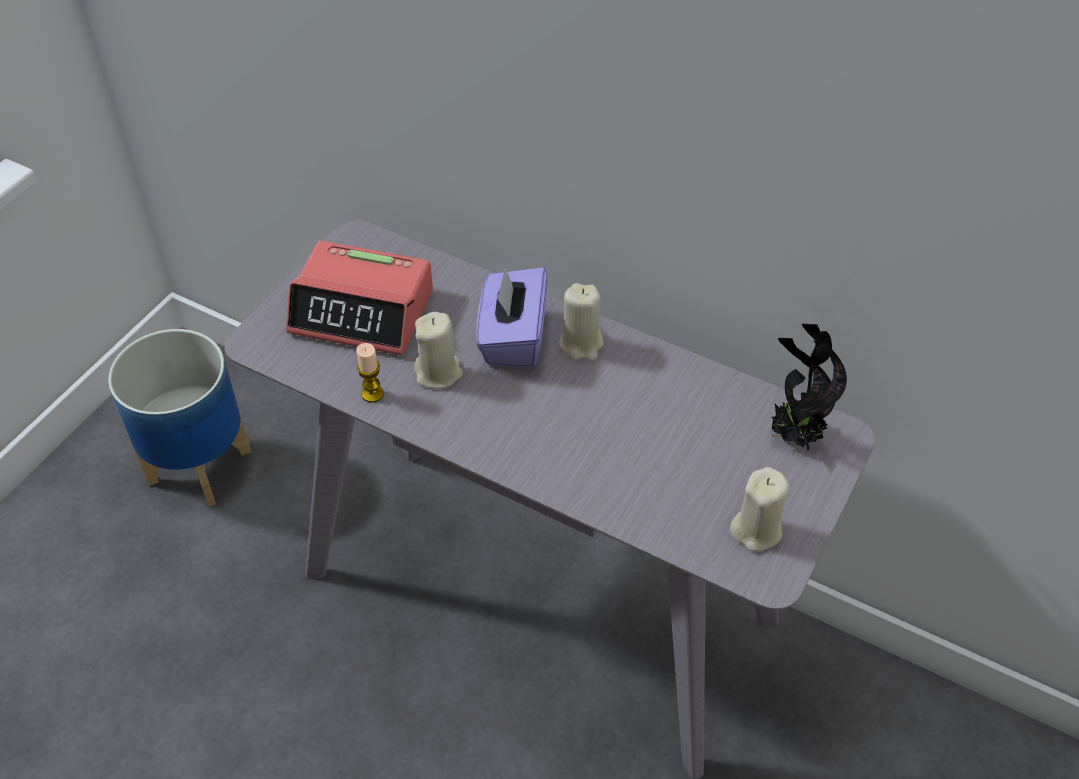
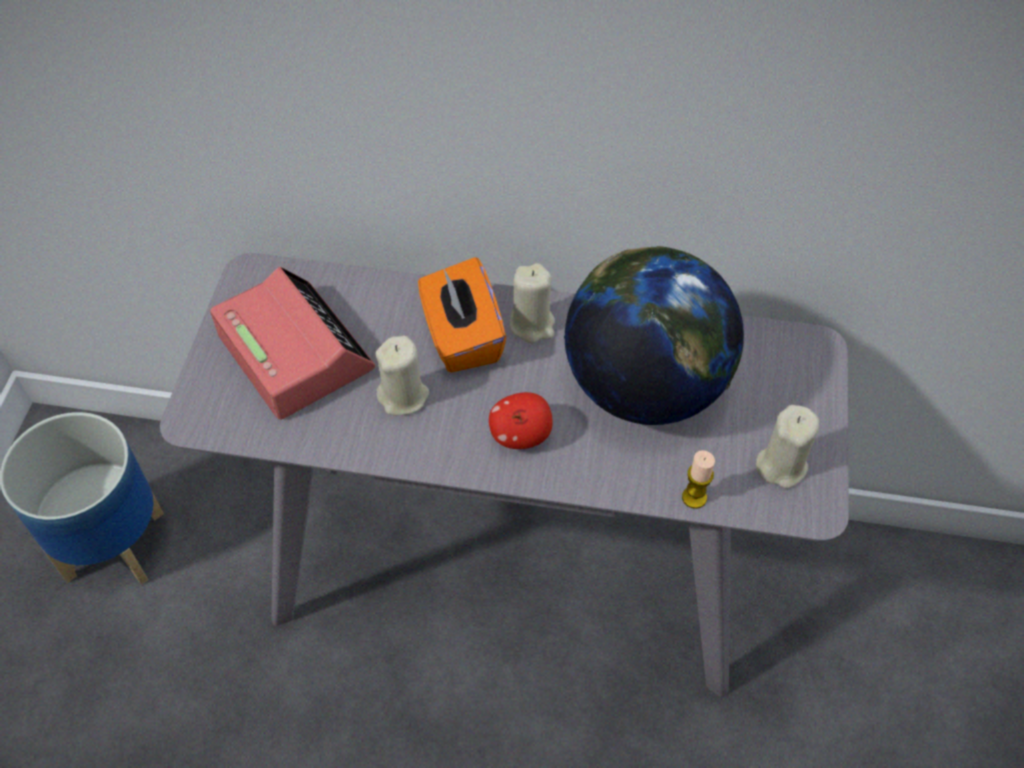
camera: 20 degrees left, 5 degrees up
alarm clock [286,241,433,355] -> alarm clock turned 120 degrees counterclockwise [210,266,375,420]
candle [356,343,384,403] -> candle moved to [682,450,715,509]
purple tissue box [476,267,548,367] -> orange tissue box [418,257,506,373]
potted plant [771,324,847,451] -> none
none -> apple [489,392,553,449]
none -> globe [564,246,744,425]

